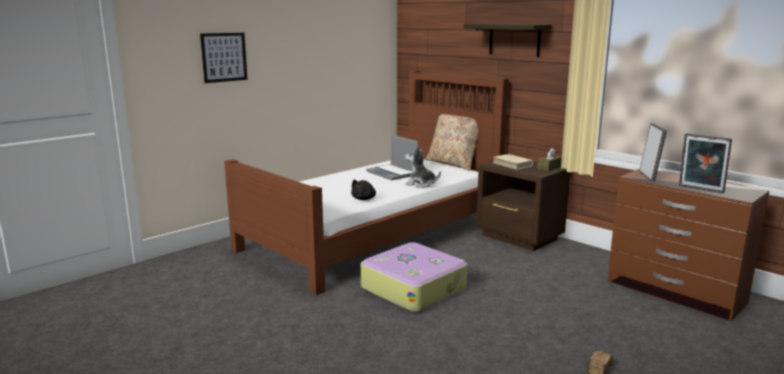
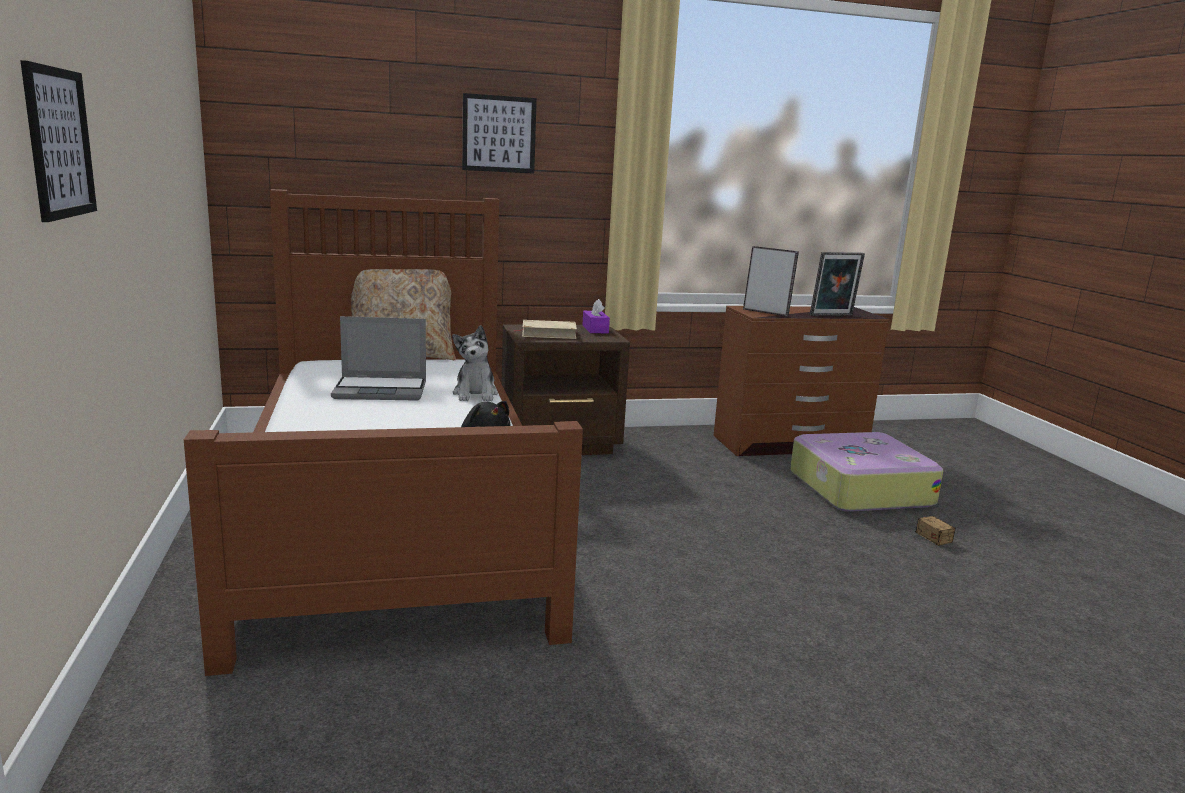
camera: 60 degrees left, 0 degrees up
suitcase [361,242,467,312] -> suitcase moved to [790,432,943,512]
plush toy [405,147,441,188] -> plush toy turned 60 degrees counterclockwise [452,325,498,401]
shelf [463,24,552,57] -> picture [462,93,537,174]
brown tissue box [537,148,562,171] -> purple tissue box [582,299,610,333]

